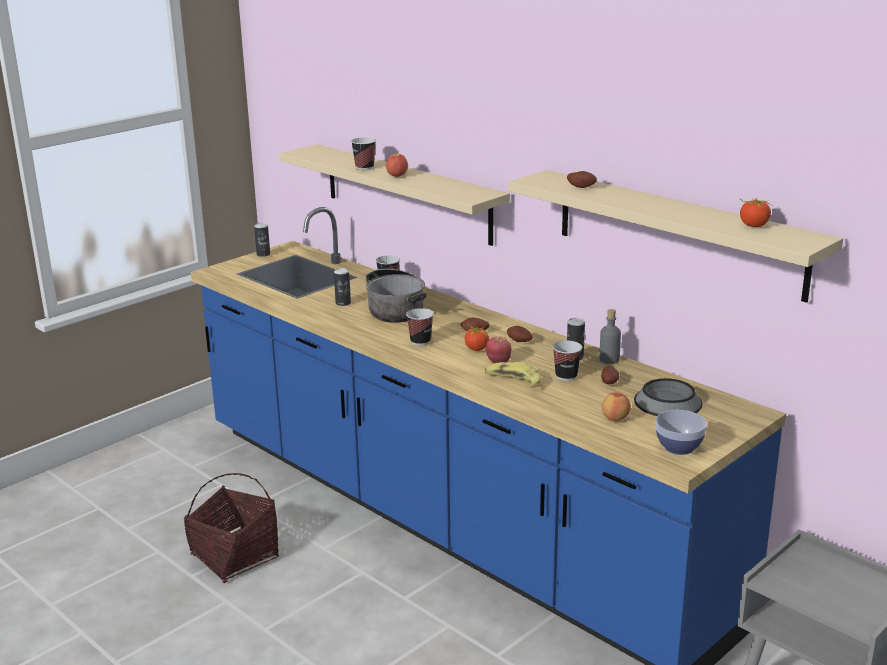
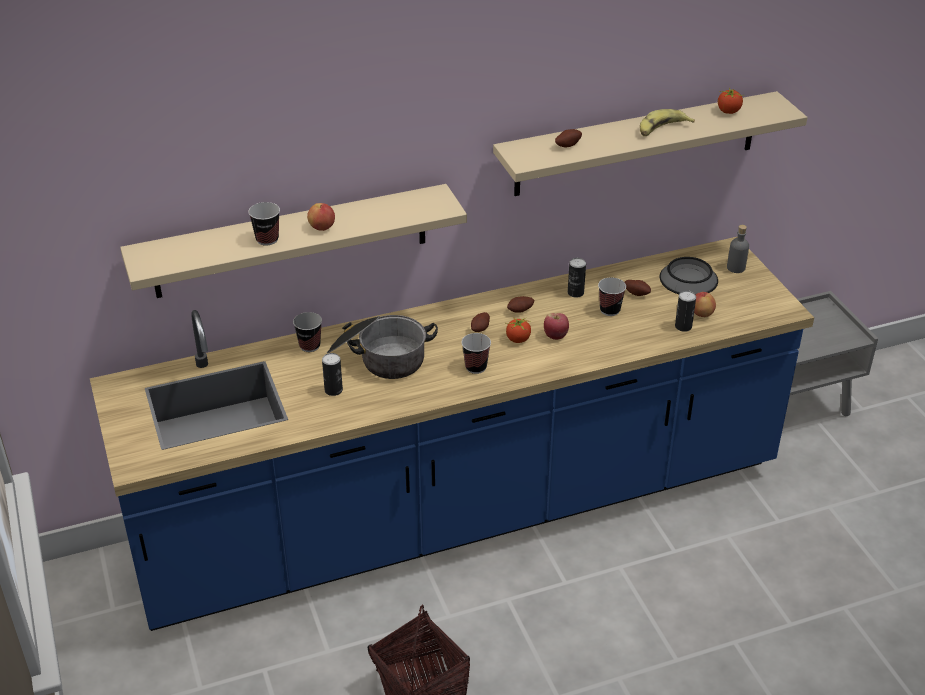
camera: 65 degrees left, 15 degrees up
can [254,223,270,257] -> can moved to [675,291,696,332]
banana [484,362,541,388] -> banana moved to [640,109,695,136]
grey bottle [600,309,621,364] -> grey bottle moved to [727,225,749,273]
bowl [656,410,707,455] -> none

